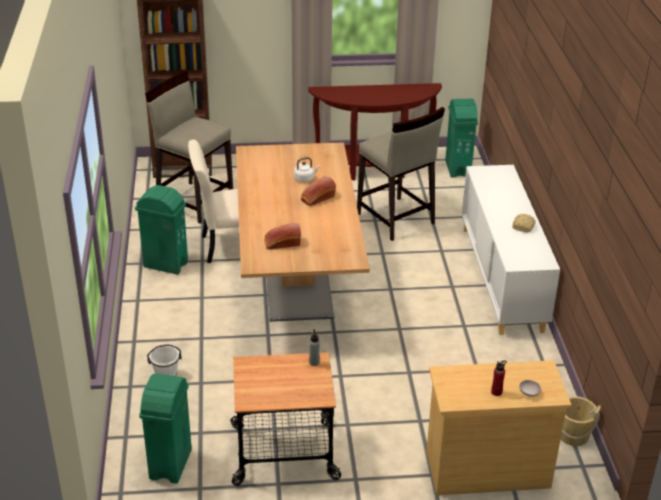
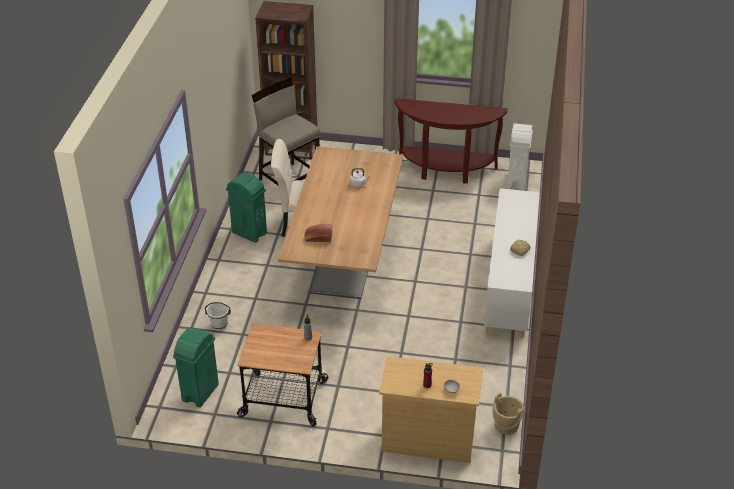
camera: 15 degrees right, 5 degrees up
bread [301,177,336,206] -> none
beige stool [357,107,445,241] -> none
green trash can [445,99,478,177] -> white trash can [507,123,533,190]

